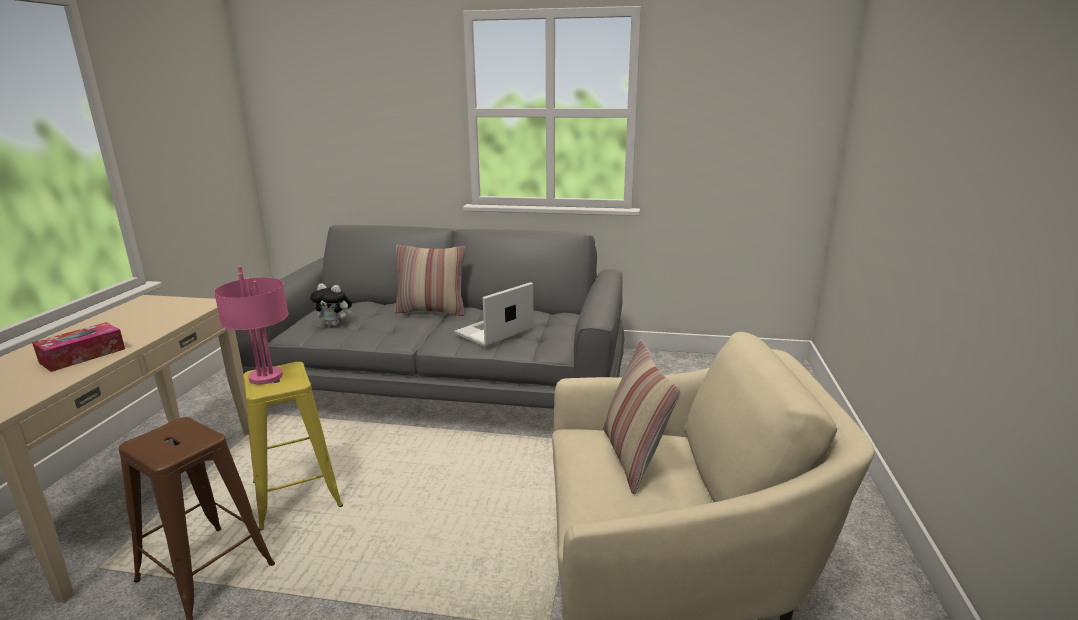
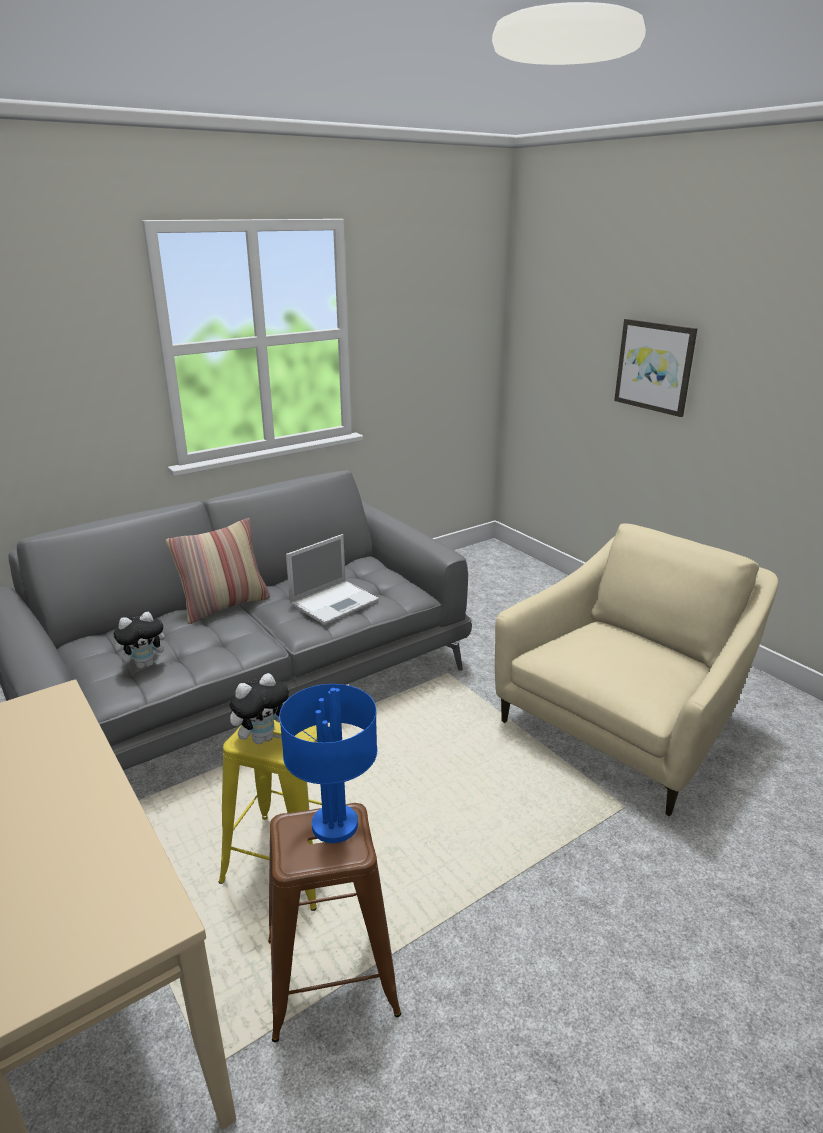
camera: 45 degrees left, 5 degrees up
tissue box [32,322,125,372] -> none
pink table lamp [214,266,289,385] -> plush toy [229,673,289,744]
laptop [454,282,534,347] -> laptop turned 135 degrees counterclockwise [286,534,379,625]
pillow [603,340,681,494] -> none
none -> blue table lamp [279,684,377,843]
none -> picture [614,319,698,417]

